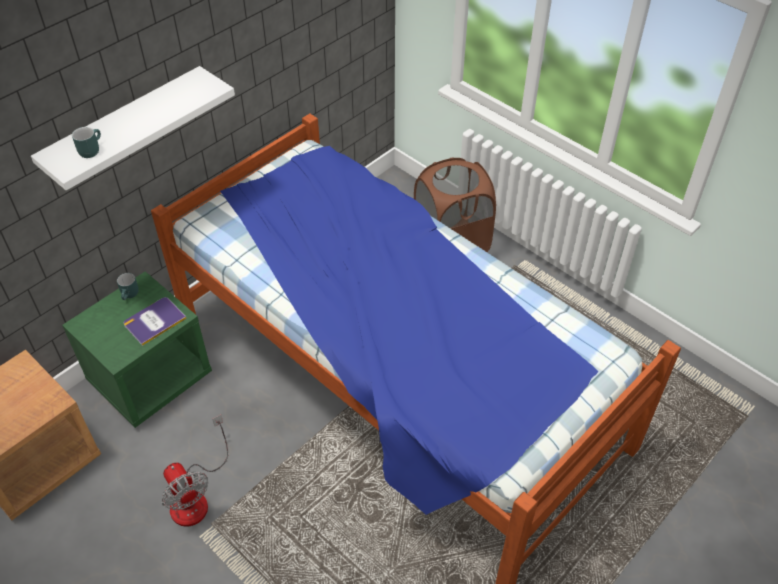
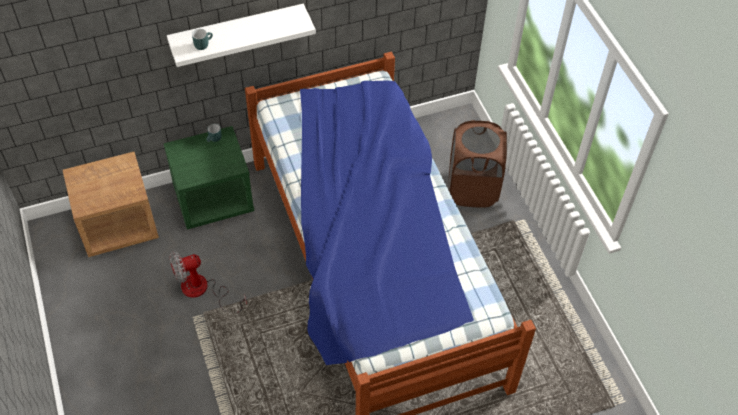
camera: 25 degrees right, 5 degrees up
book [124,297,187,346] -> none
fan [162,414,228,527] -> fan turned 75 degrees clockwise [169,251,247,313]

